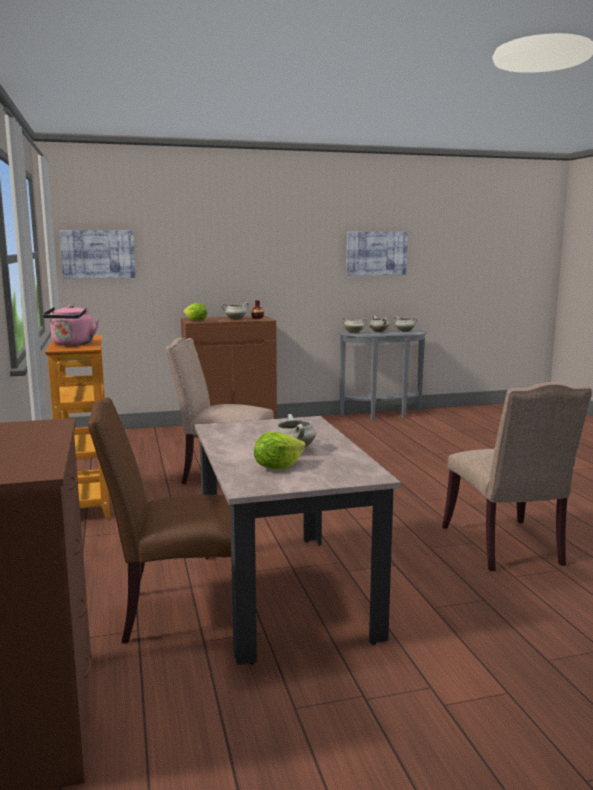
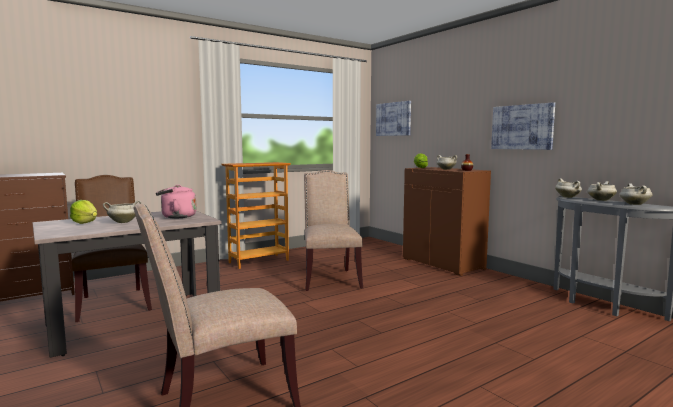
camera: 70 degrees right, 5 degrees down
pink kettle [42,305,99,346] -> pink kettle moved to [156,185,197,218]
picture [346,232,408,275] -> picture moved to [491,102,555,150]

